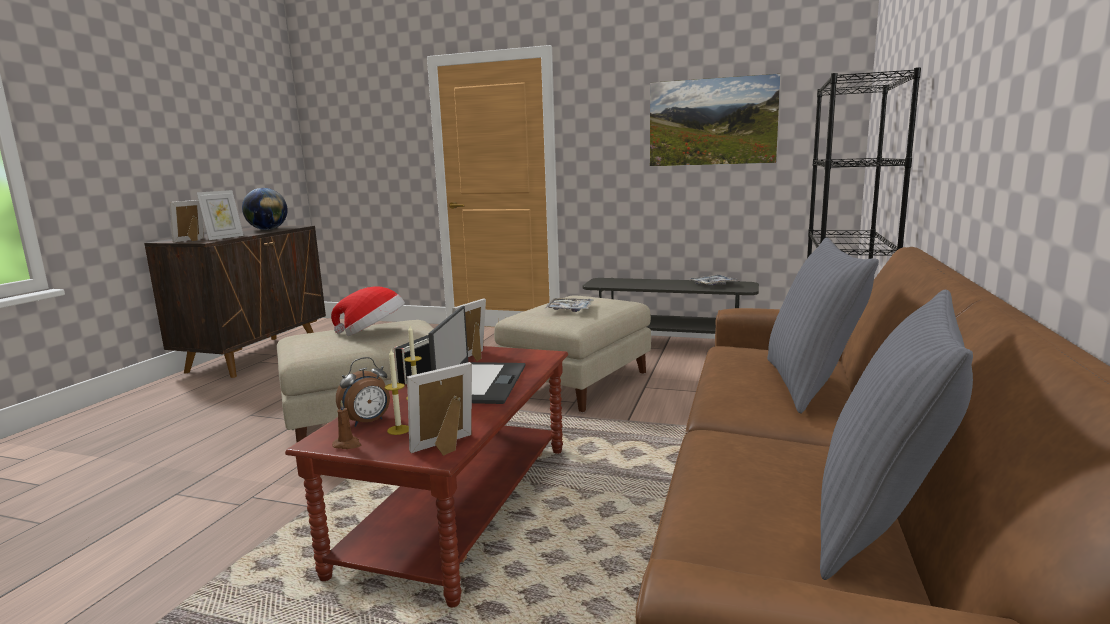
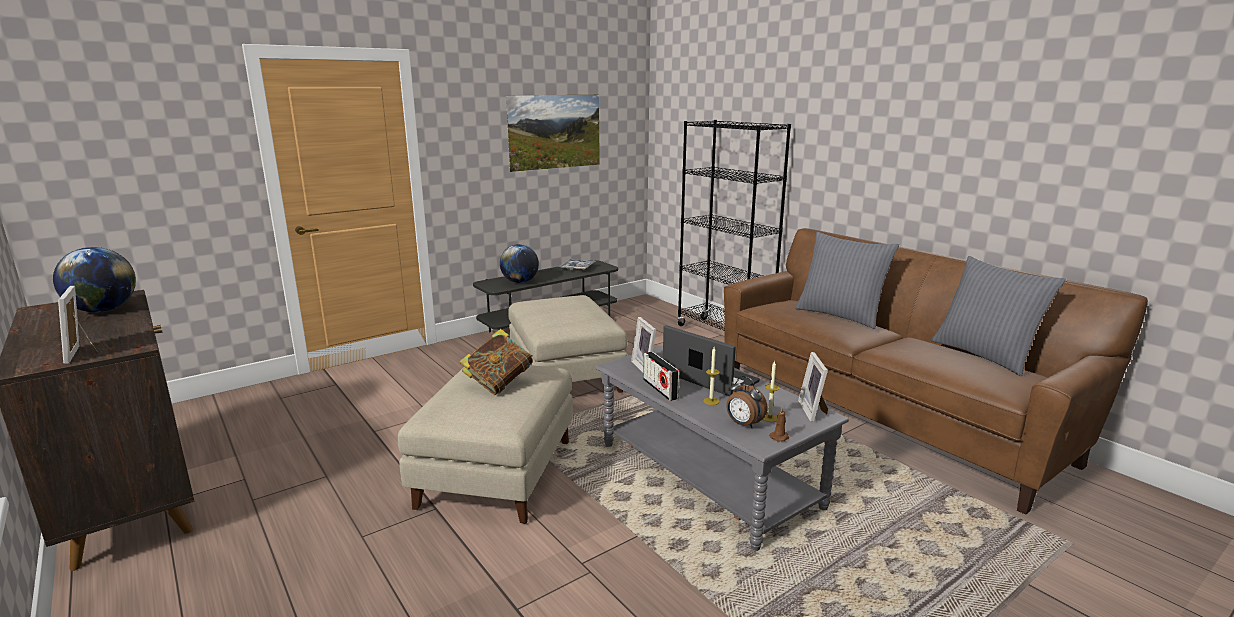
camera: 55 degrees left, 5 degrees up
picture frame [197,190,244,240] -> none
brown coffee table [285,346,568,608] -> grey coffee table [595,346,849,551]
hat [331,286,405,336] -> book [460,329,533,395]
alarm clock [336,357,390,427] -> alarm clock turned 135 degrees clockwise [726,376,768,428]
tray [545,298,593,312] -> none
none -> globe [500,244,539,283]

